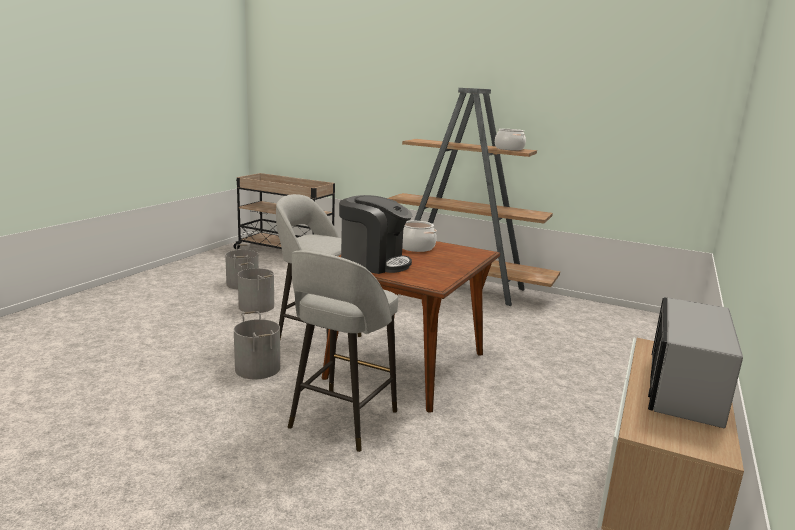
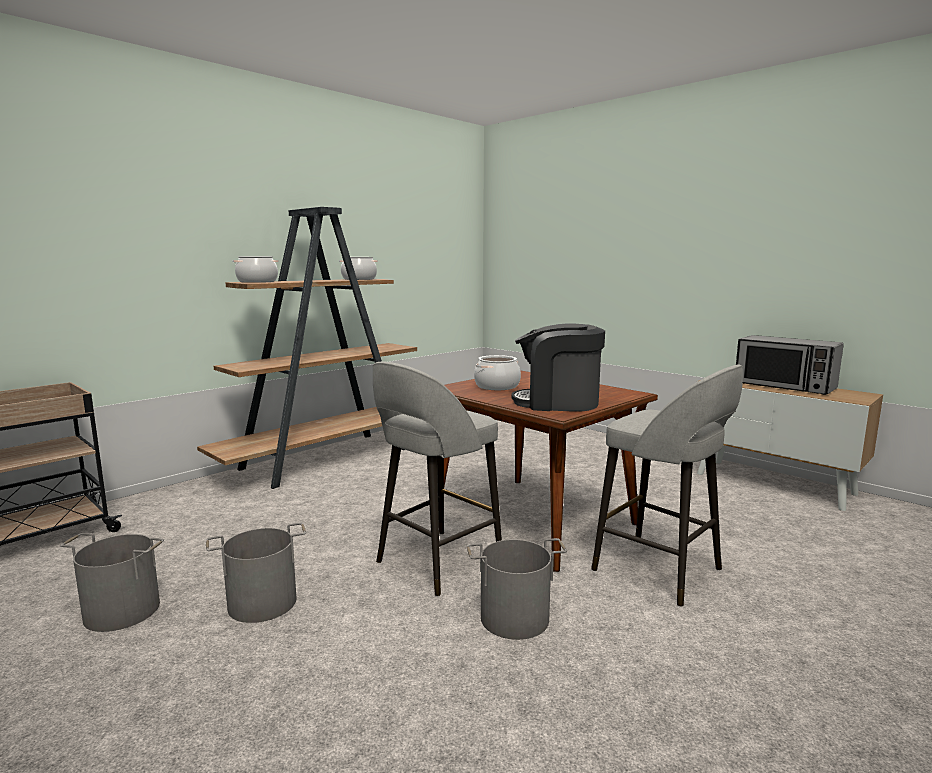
camera: 70 degrees left, 5 degrees down
coffee machine [339,195,412,274] -> coffee machine turned 120 degrees counterclockwise [512,323,605,411]
none -> cooking pot [232,256,279,283]

